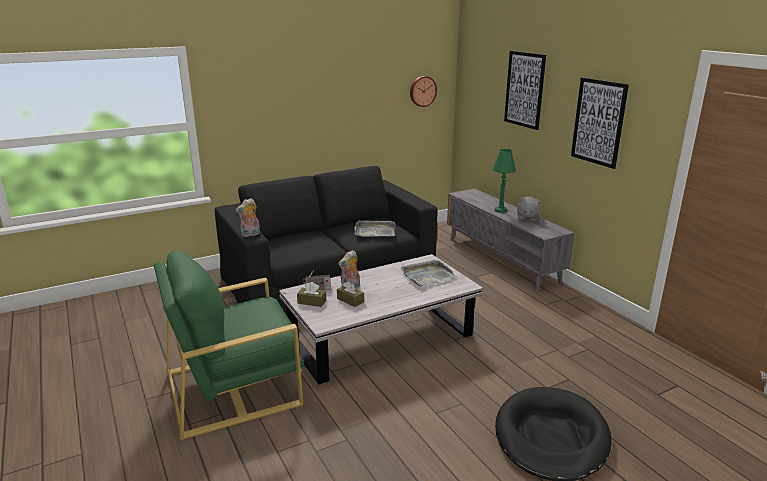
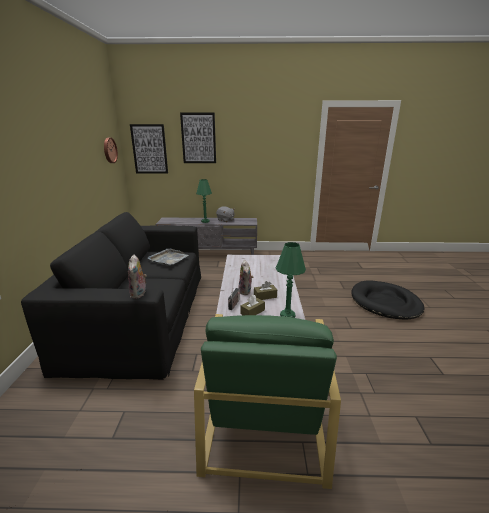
camera: 60 degrees left, 0 degrees up
grey tray [401,260,457,287] -> none
picture [571,77,629,169] -> picture moved to [130,124,168,174]
none -> green table lamp [276,242,306,318]

